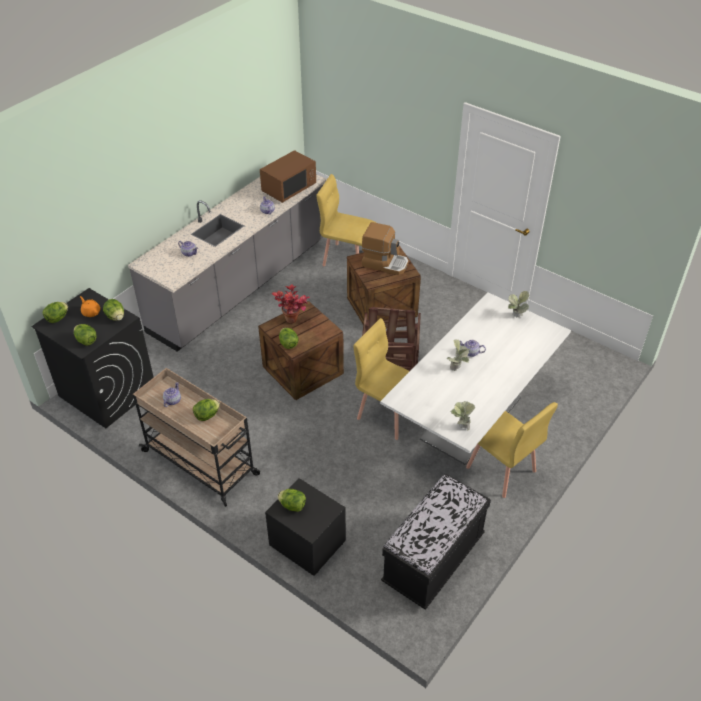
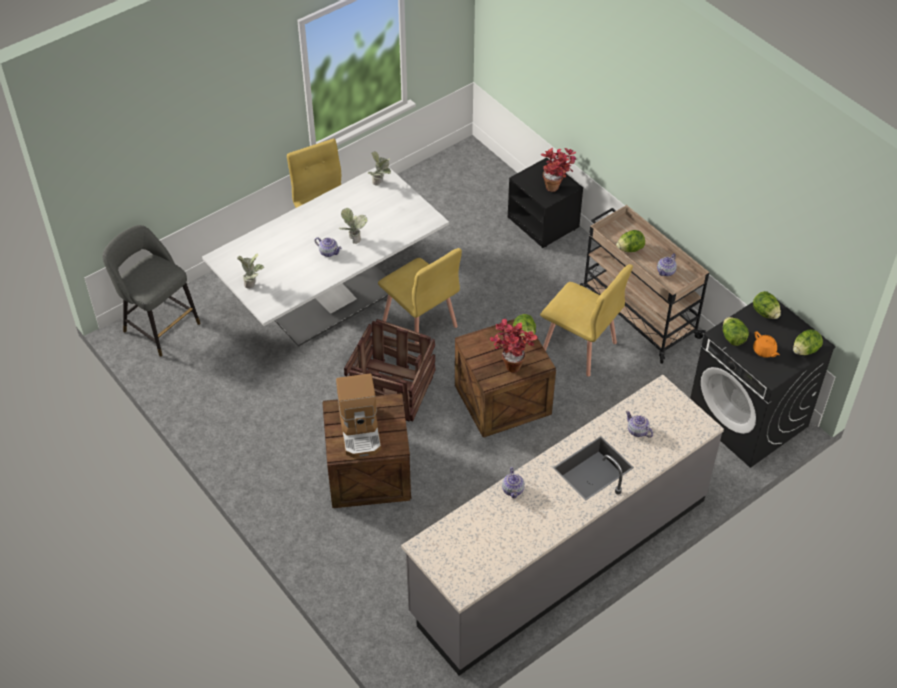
camera: 165 degrees left, 5 degrees up
brown microwave [260,150,316,203] -> none
lettuce [277,489,306,512] -> potted plant [541,148,576,192]
yellow chair [317,174,376,266] -> yellow chair moved to [540,264,633,376]
coffee machine [362,222,409,275] -> coffee machine turned 135 degrees counterclockwise [336,373,381,458]
black bench [381,474,491,610] -> none
none -> grey stool [102,225,200,357]

